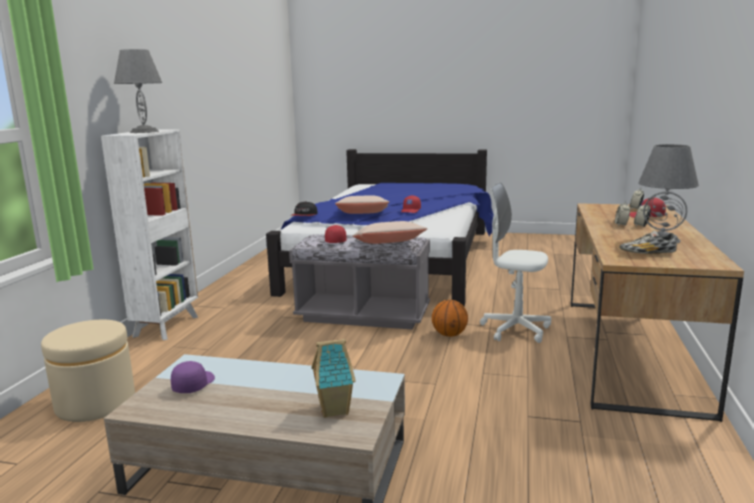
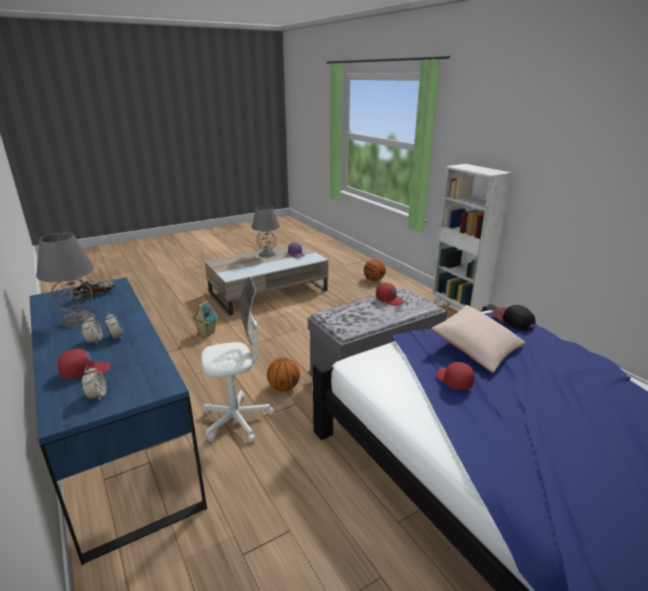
camera: 135 degrees right, 10 degrees up
beige ottoman [41,320,135,422] -> basketball [364,259,386,281]
grey table lamp [114,49,162,133] -> grey table lamp moved to [252,206,280,258]
toy house [311,339,355,418] -> toy house moved to [192,301,218,337]
beige pillow [353,221,428,244] -> none
brown desk [571,203,744,422] -> blue desk [29,277,207,565]

